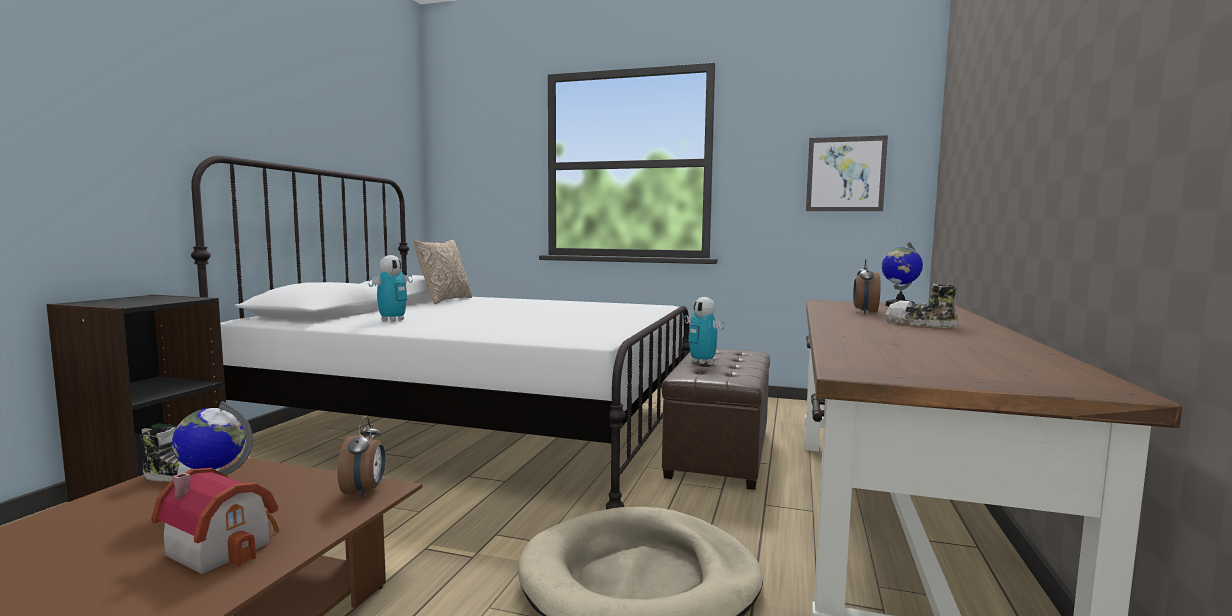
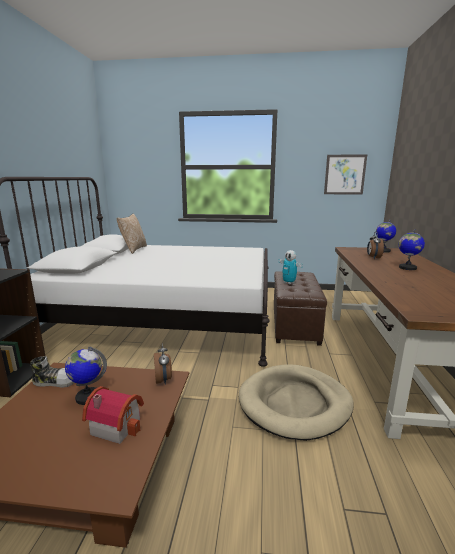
camera: 10 degrees left, 10 degrees up
toy robot [369,255,413,322] -> none
shoe [885,284,959,328] -> globe [398,229,425,270]

